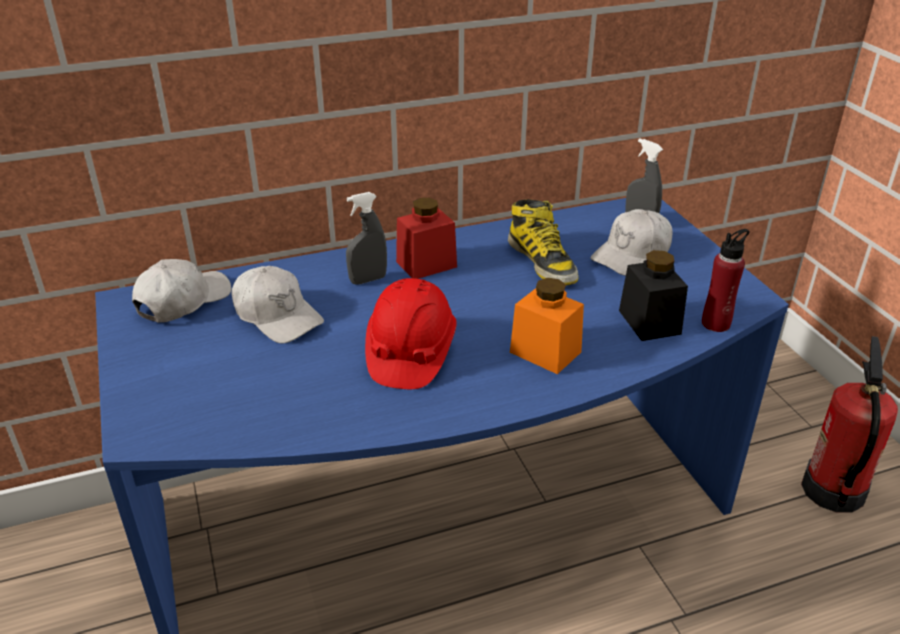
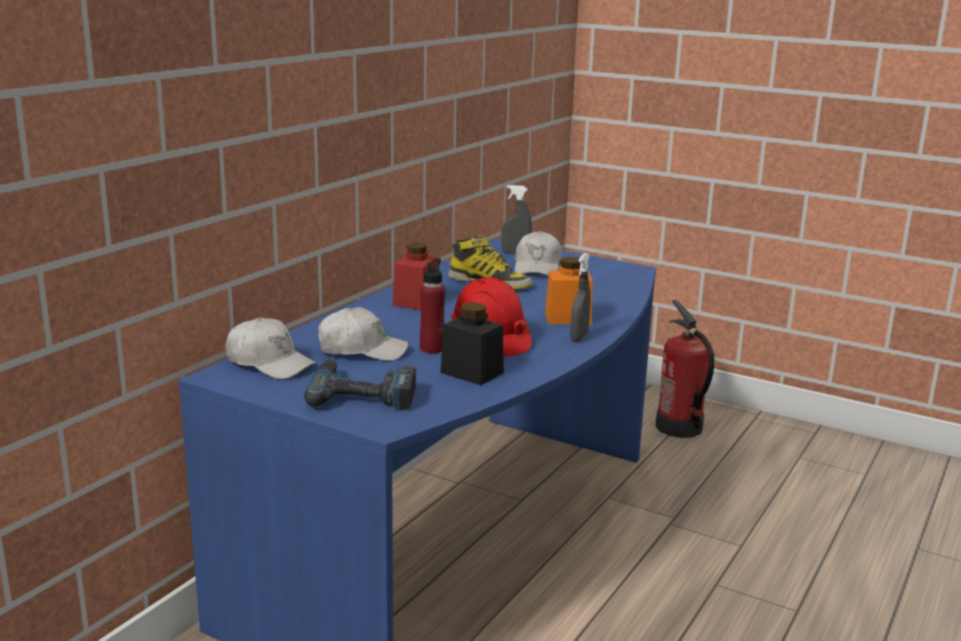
camera: 40 degrees left, 15 degrees down
white cap [132,259,232,323] -> white cap turned 120 degrees clockwise [225,318,316,379]
grey spray bottle [346,192,387,285] -> grey spray bottle moved to [570,253,590,342]
black jar [619,250,688,341] -> black jar moved to [440,303,504,385]
red bottle [702,229,750,332] -> red bottle moved to [420,258,445,353]
none -> power drill [304,359,416,410]

